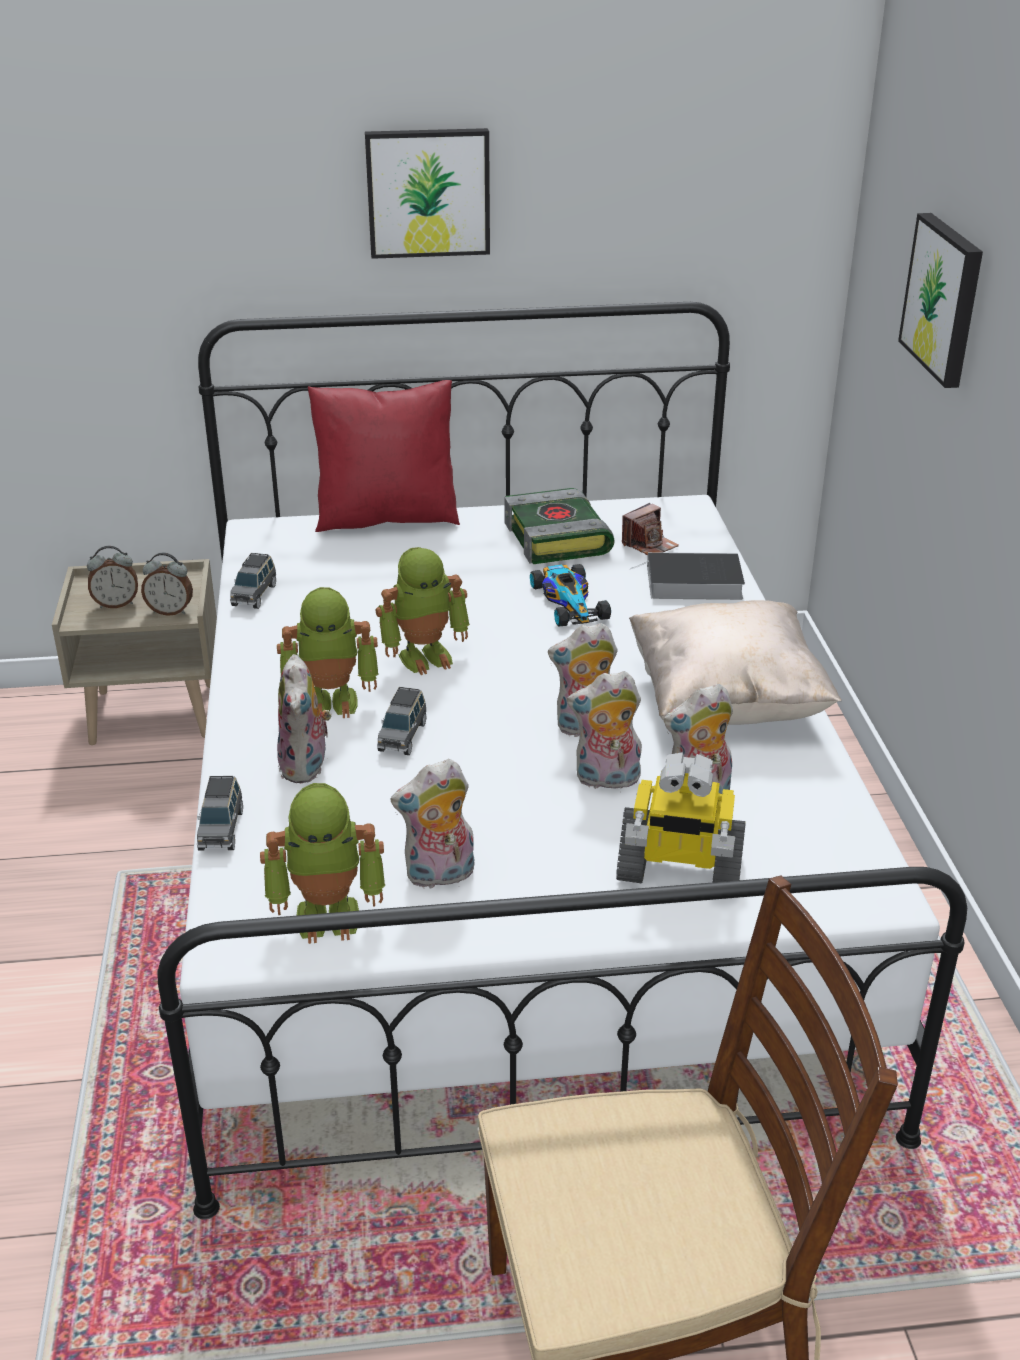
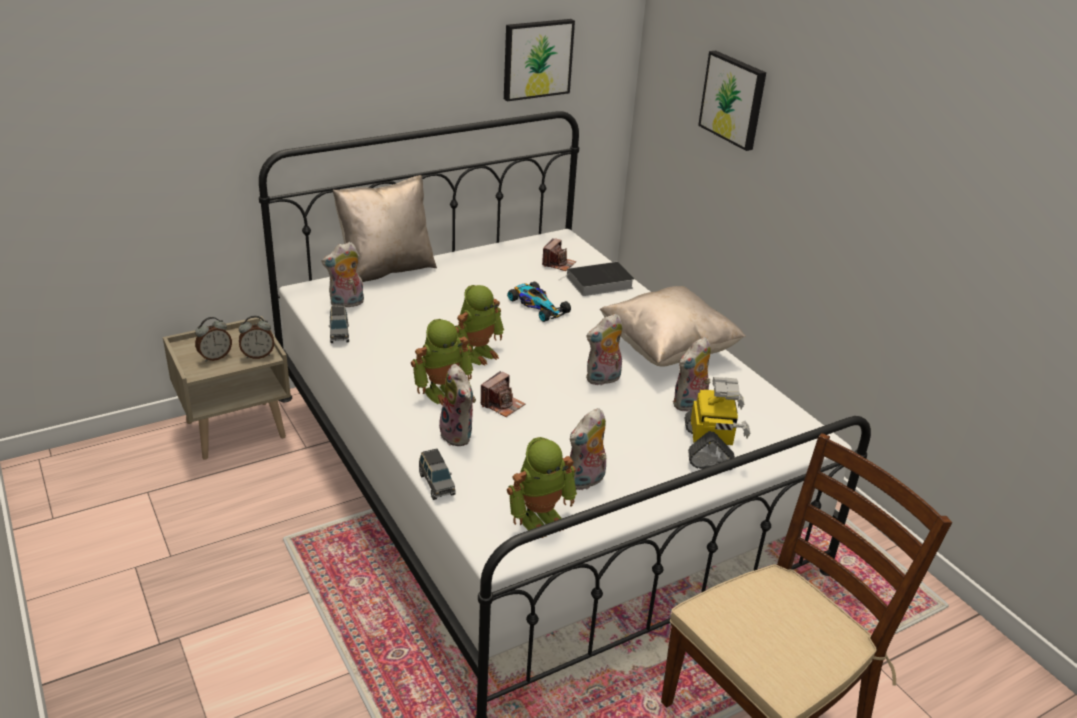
camera: 25 degrees left, 0 degrees up
red pillow [308,380,460,532] -> beige pillow [333,175,437,282]
picture [365,128,490,259] -> picture moved to [504,19,575,101]
grey toy car [377,687,426,755] -> camera [480,371,525,417]
book [504,488,615,564] -> none
plush toy [567,671,642,789] -> plush toy moved to [322,242,364,307]
toy robot [616,752,746,883] -> toy robot turned 75 degrees counterclockwise [685,377,750,470]

